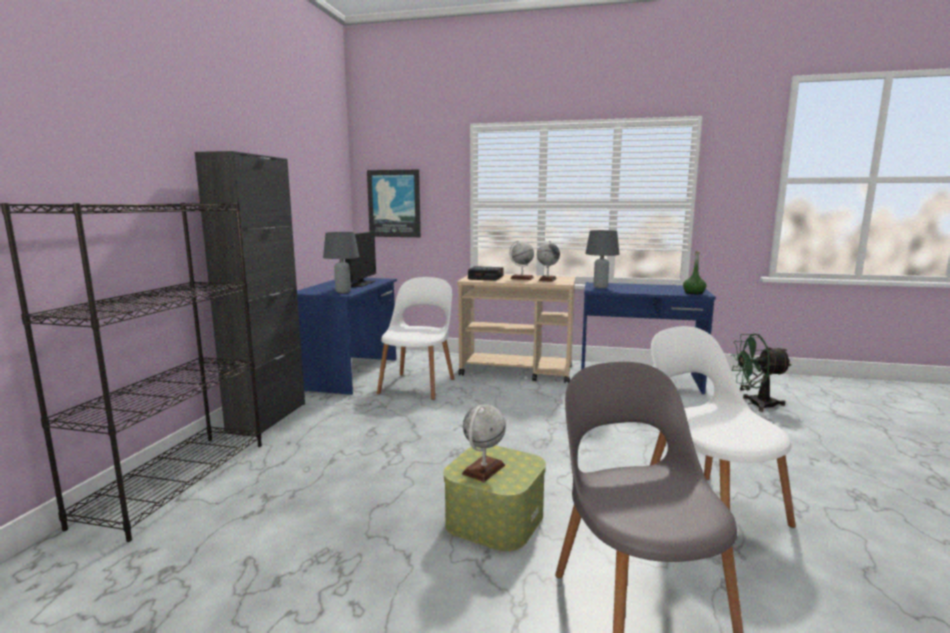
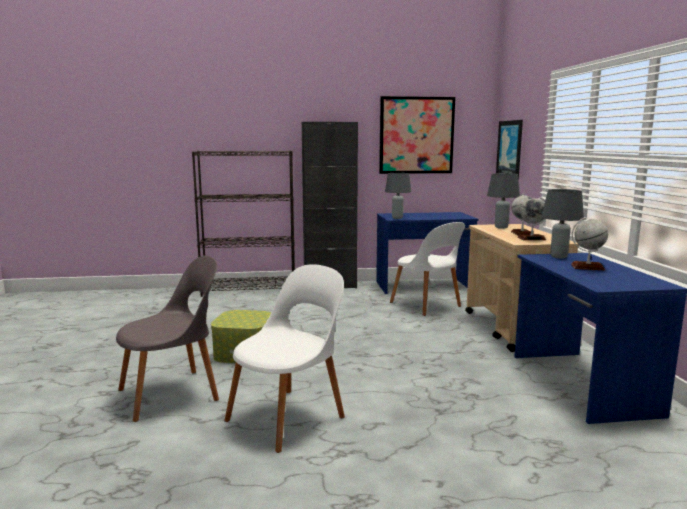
camera: 70 degrees right, 0 degrees up
monitor [345,232,376,287] -> none
white chair [377,277,454,400] -> white chair turned 60 degrees clockwise [390,222,465,316]
globe [462,404,506,482] -> globe moved to [571,217,608,270]
alarm clock [468,266,504,281] -> grey table lamp [487,173,520,229]
green bottle [683,251,707,294] -> none
green fan [731,334,792,412] -> none
none -> picture [379,96,455,174]

